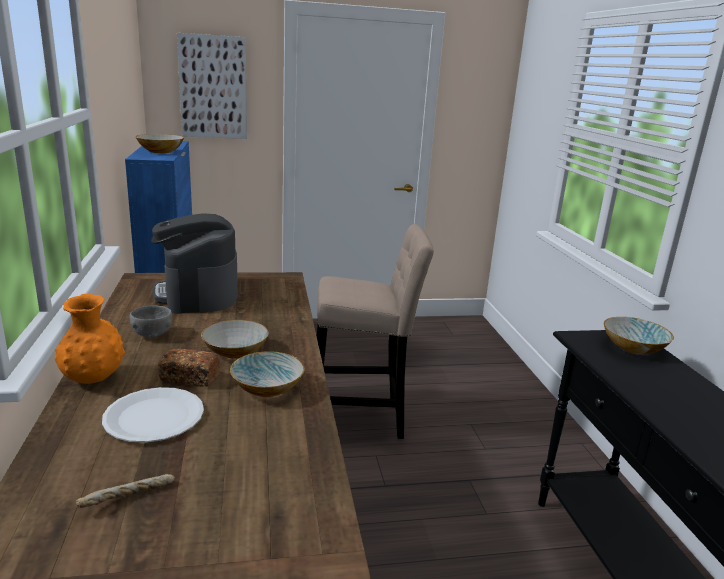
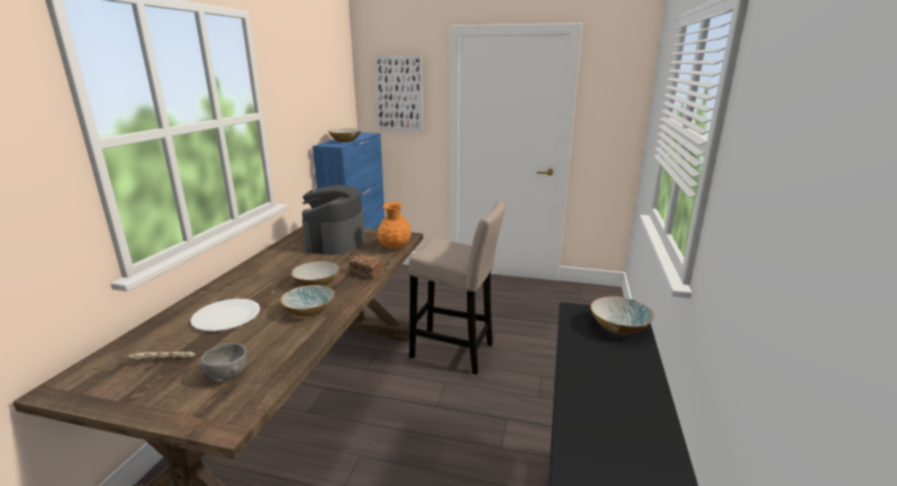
camera: 25 degrees right, 0 degrees up
orange vase [55,294,125,384] -> orange vase moved to [377,202,411,249]
grey bowl [129,306,172,338] -> grey bowl moved to [199,343,248,383]
bread [158,348,220,387] -> bread moved to [349,254,384,279]

